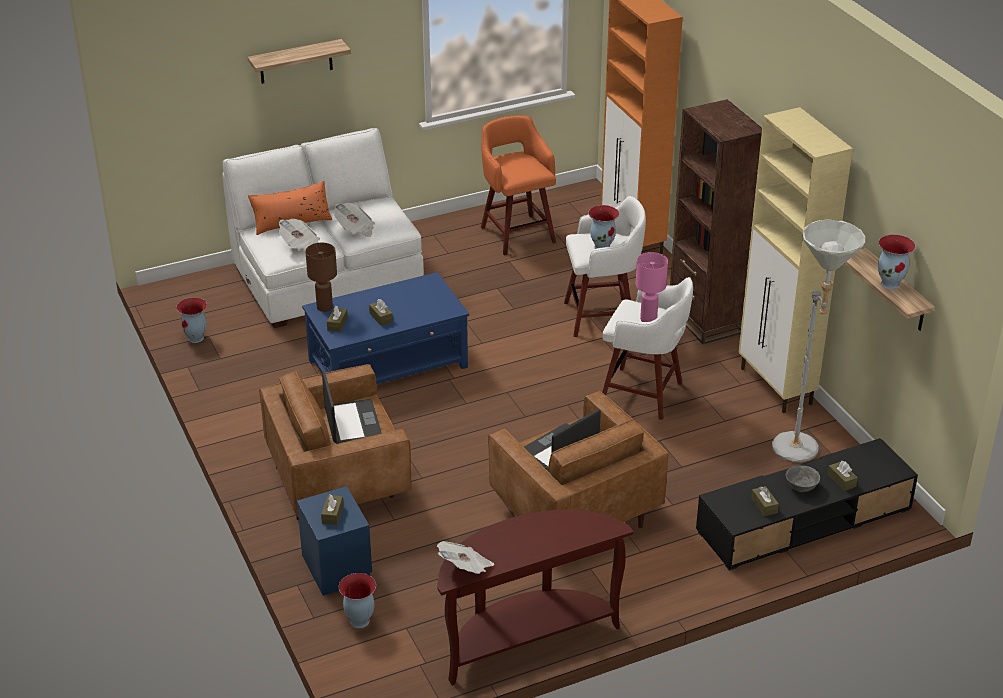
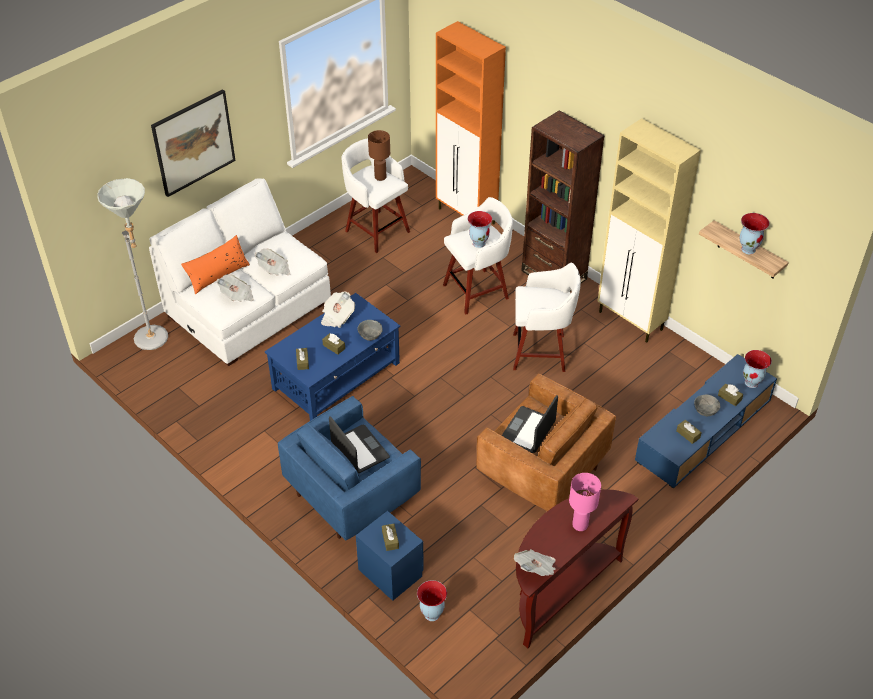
camera: 20 degrees left, 10 degrees up
vase [176,298,207,343] -> vase moved to [743,350,772,388]
shelf [248,39,351,84] -> picture [151,89,236,197]
brown armchair [259,364,412,521] -> blue armchair [278,396,421,540]
brown table lamp [305,243,337,312] -> brown table lamp moved to [368,130,390,181]
orange stool [481,115,556,256] -> white stool [342,138,410,253]
pink table lamp [636,252,668,322] -> pink table lamp moved to [569,473,601,531]
black tv stand [696,438,918,571] -> blue tv stand [635,354,777,489]
grey floor lamp [772,219,865,462] -> grey floor lamp moved to [97,178,168,350]
none -> newspaper [321,291,355,328]
none -> grey bowl [357,320,383,341]

